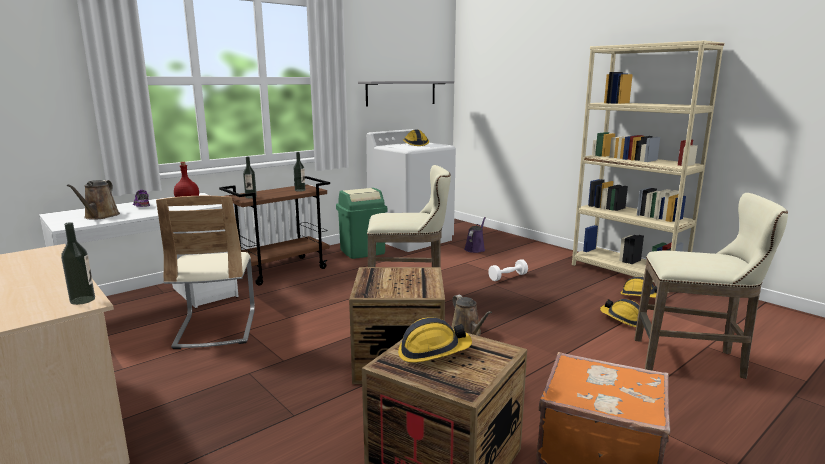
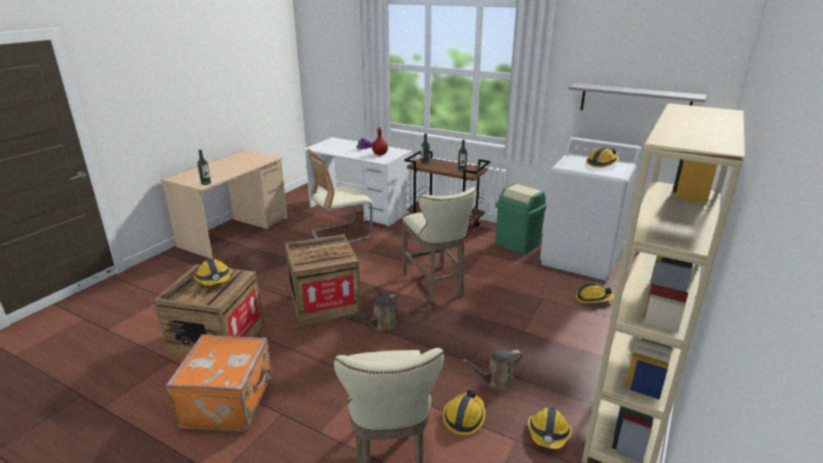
camera: 70 degrees right, 10 degrees up
brown watering can [67,180,120,220] -> brown watering can moved to [462,350,523,391]
purple watering can [464,217,486,253] -> hard hat [576,282,614,303]
white dumbbell [488,259,528,281] -> none

